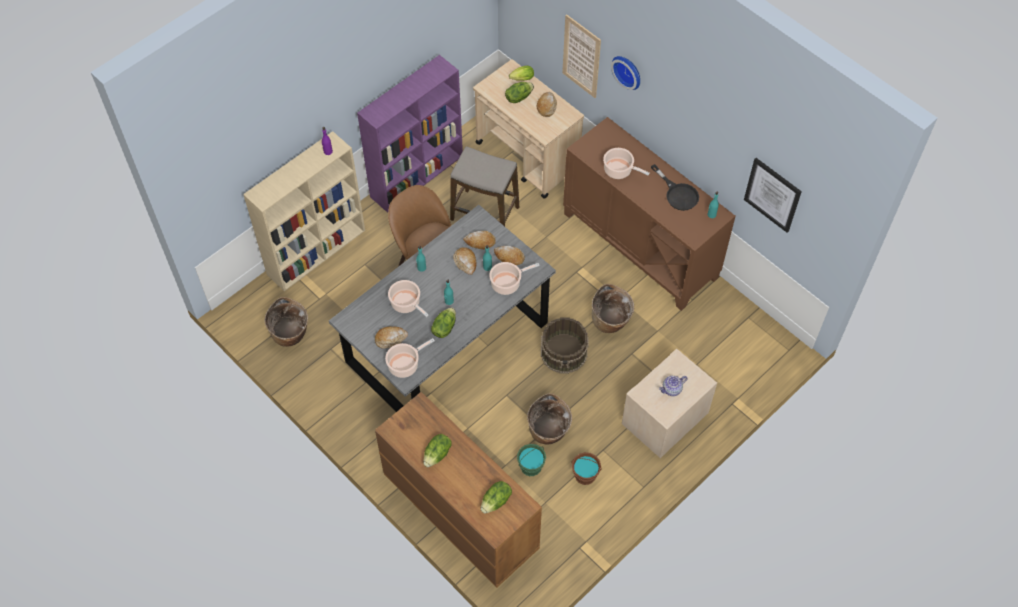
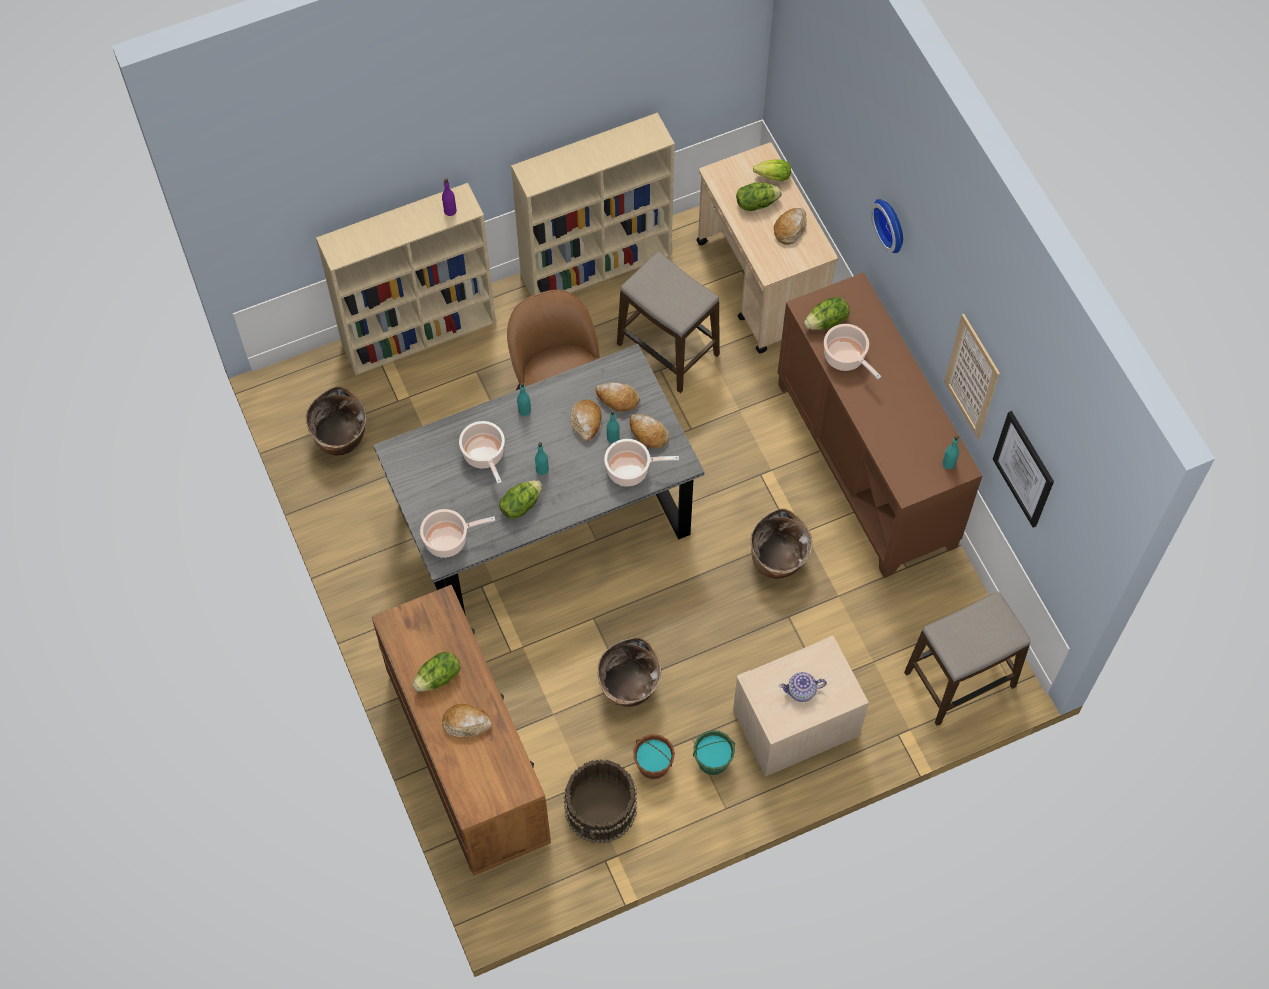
camera: 20 degrees right, 5 degrees up
purple bookcase [357,55,463,213] -> beige bookcase [511,113,675,296]
bread [375,326,408,349] -> bread moved to [442,704,493,737]
lettuce [481,481,512,514] -> lettuce moved to [804,297,850,330]
green bucket [517,444,546,476] -> green bucket moved to [693,730,735,775]
brown bucket [541,317,588,374] -> brown bucket moved to [563,759,637,844]
picture [562,14,601,98] -> picture moved to [944,314,1000,439]
black frying pan [651,164,699,211] -> none
none -> stool [904,592,1030,726]

